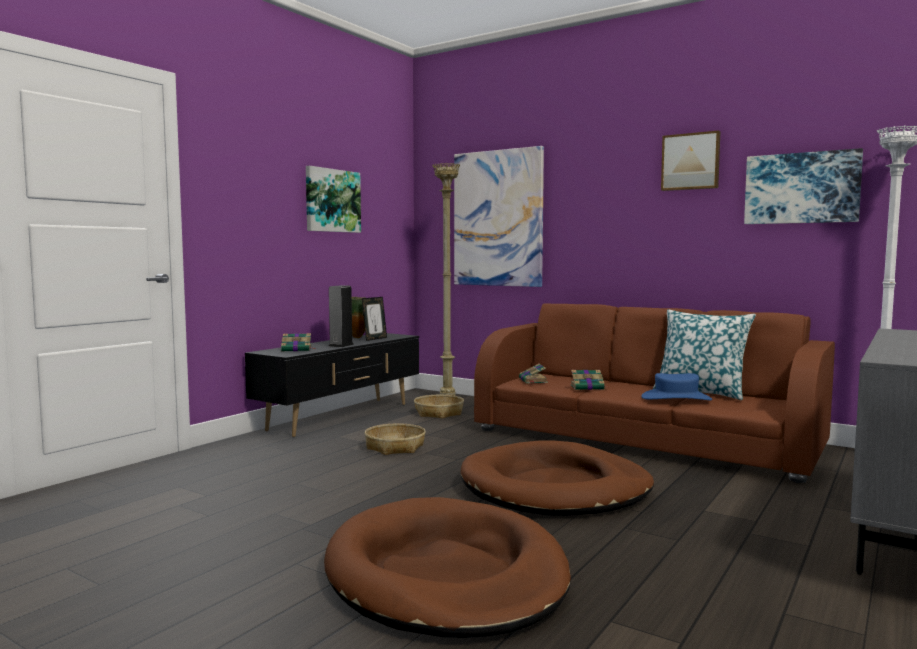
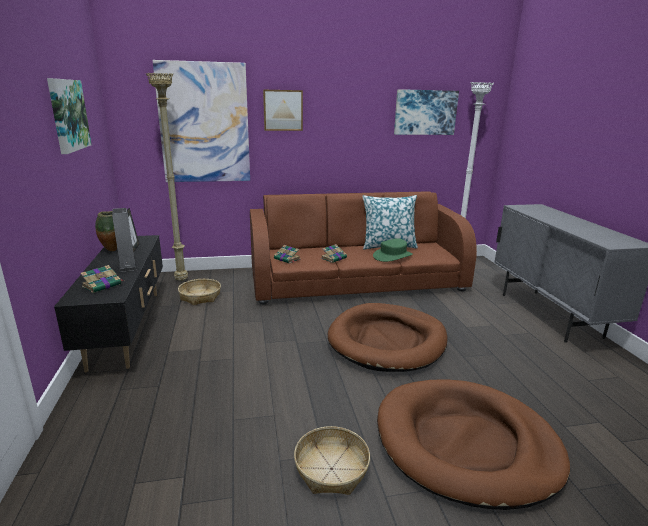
camera: 45 degrees left, 15 degrees up
basket [365,423,426,455] -> basket moved to [294,426,370,495]
blue hat [641,373,712,400] -> green hat [373,239,413,262]
picture [661,130,720,191] -> picture moved to [263,90,303,131]

